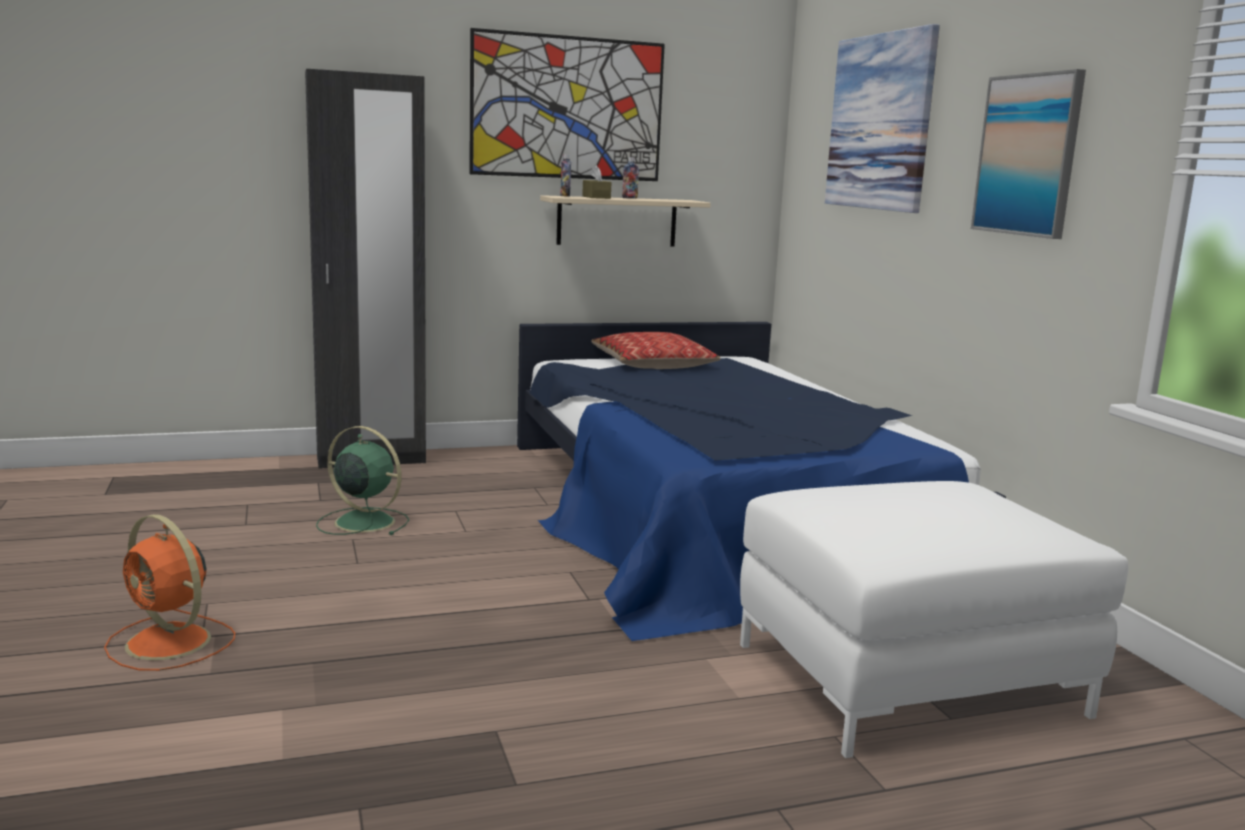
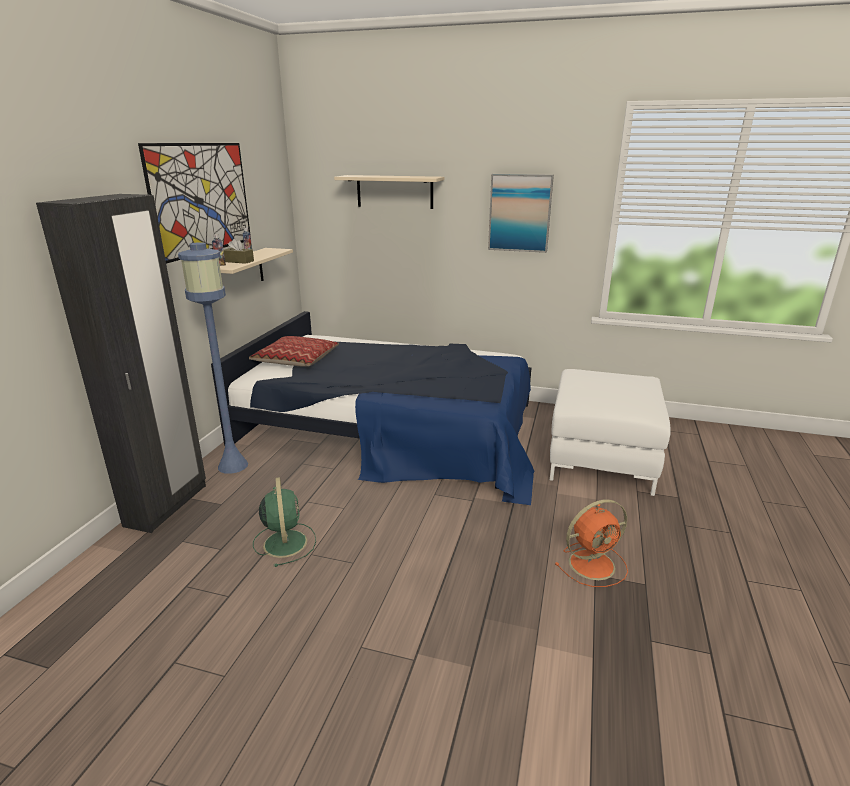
camera: 55 degrees left, 10 degrees up
orange fan [104,514,235,671] -> orange fan moved to [555,499,628,587]
green fan [316,426,409,535] -> green fan turned 105 degrees clockwise [253,477,316,567]
picture [825,24,940,213] -> beige shelf [334,175,445,209]
none -> blue floor lamp [178,242,248,474]

